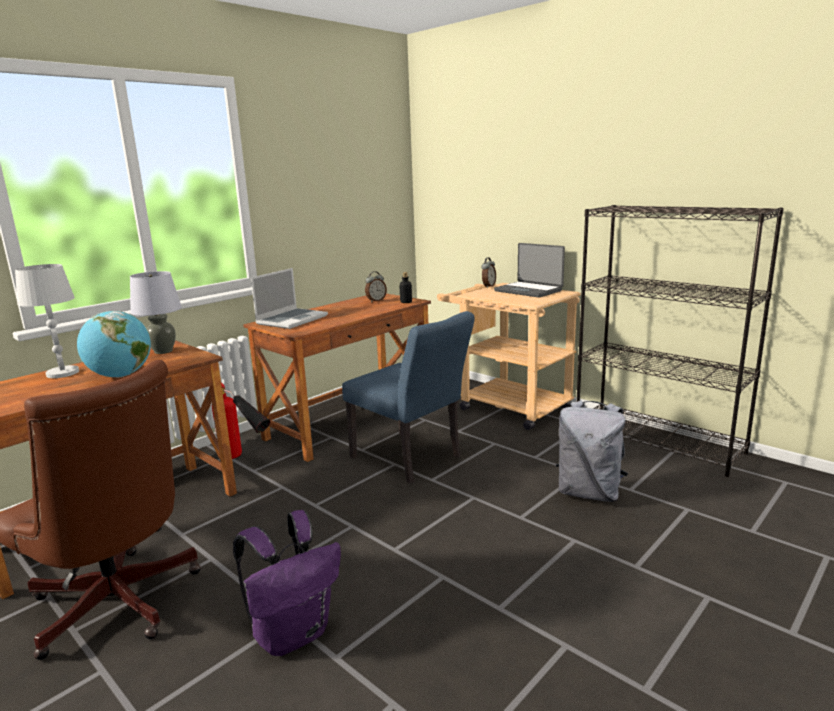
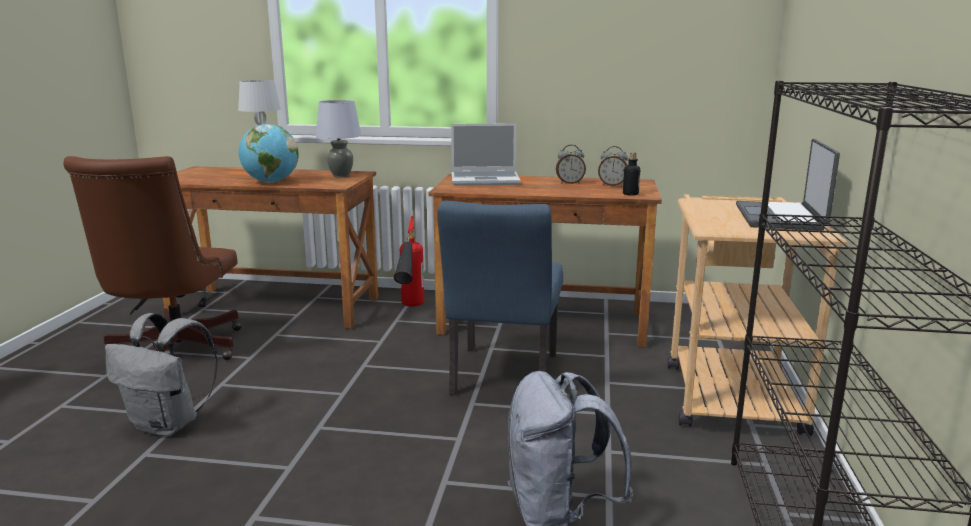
camera: 55 degrees right, 0 degrees up
purple backpack [233,510,341,656] -> grey backpack [105,313,218,436]
alarm clock [481,257,496,288] -> alarm clock moved to [556,145,586,184]

